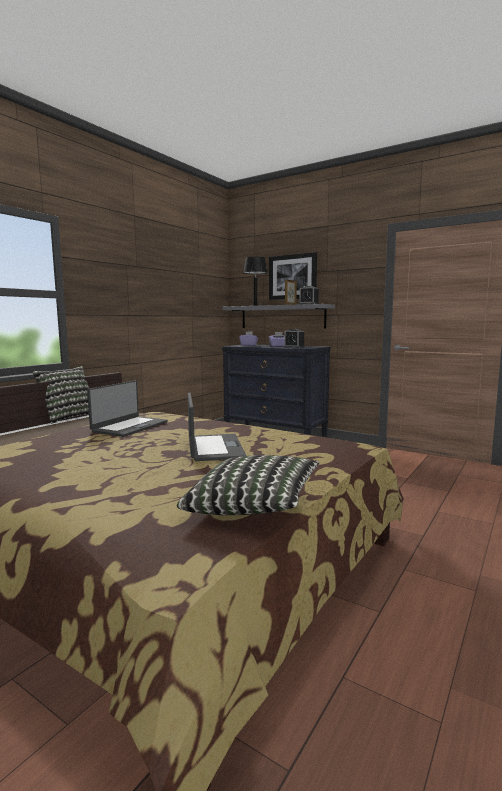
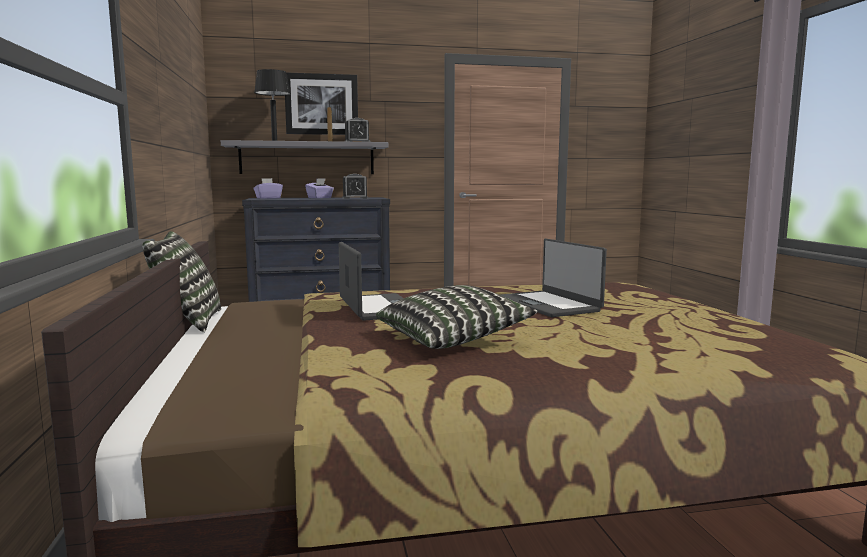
camera: 45 degrees left, 0 degrees up
pillow [177,455,319,515] -> pillow moved to [376,285,537,349]
laptop [188,393,246,461] -> laptop turned 150 degrees counterclockwise [500,238,607,317]

